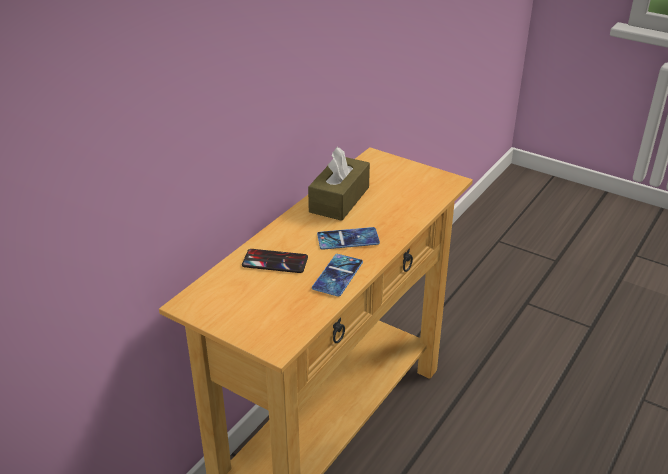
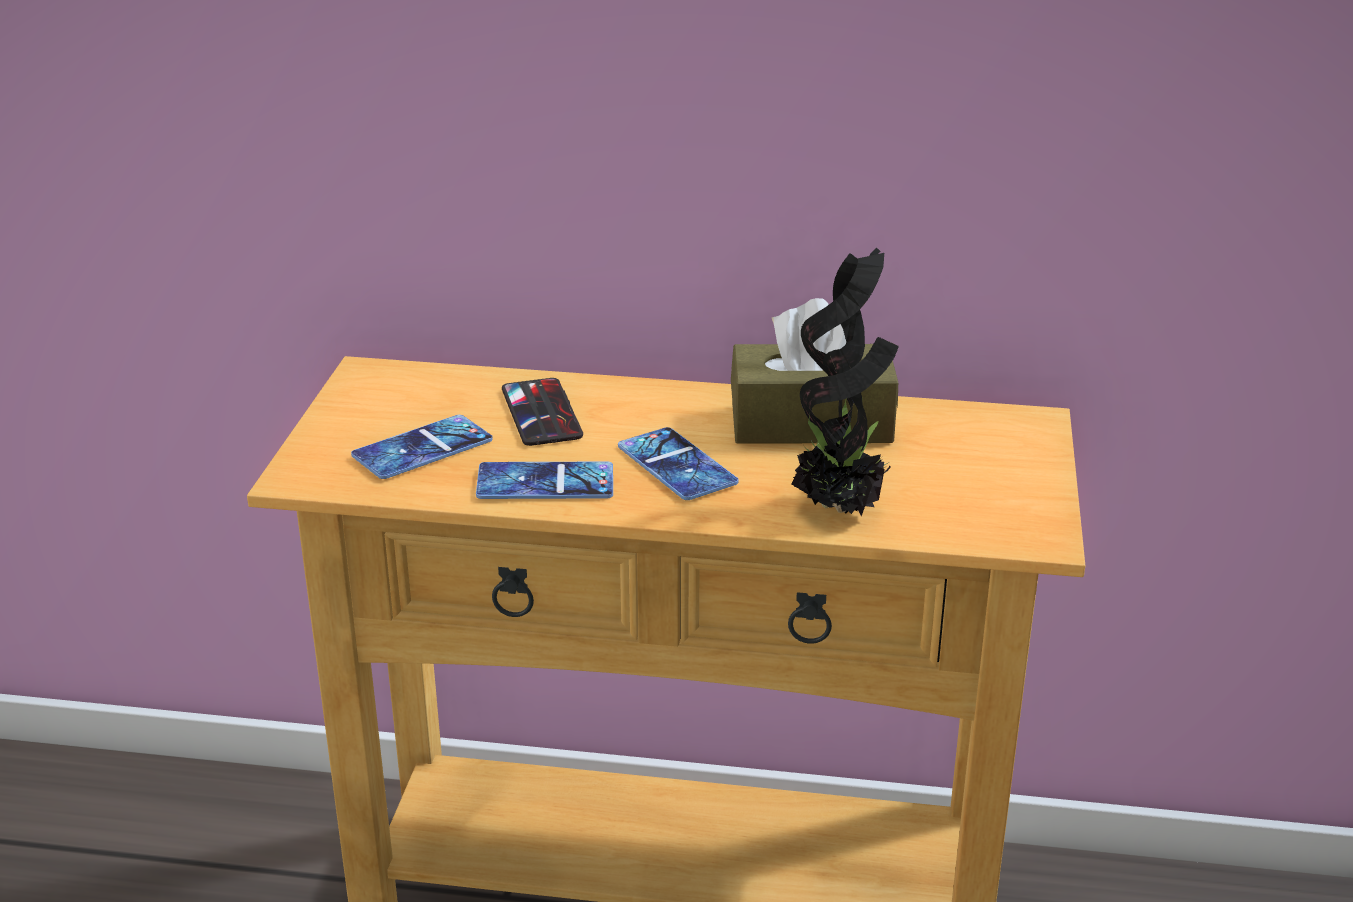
camera: 65 degrees right, 5 degrees down
none -> phone [351,415,493,479]
none -> potted plant [791,247,899,516]

